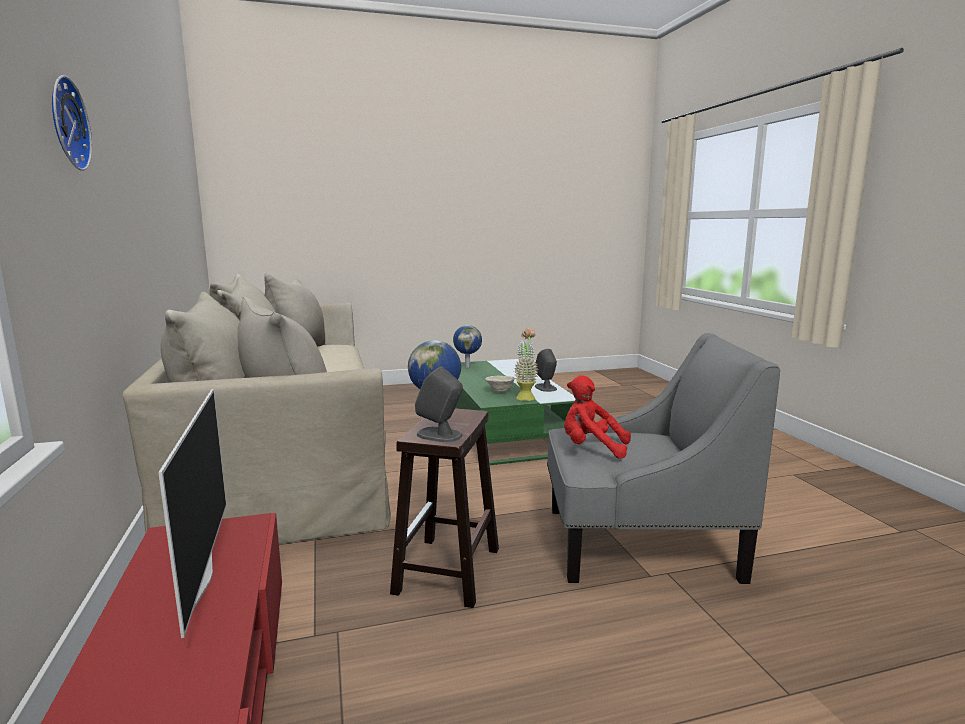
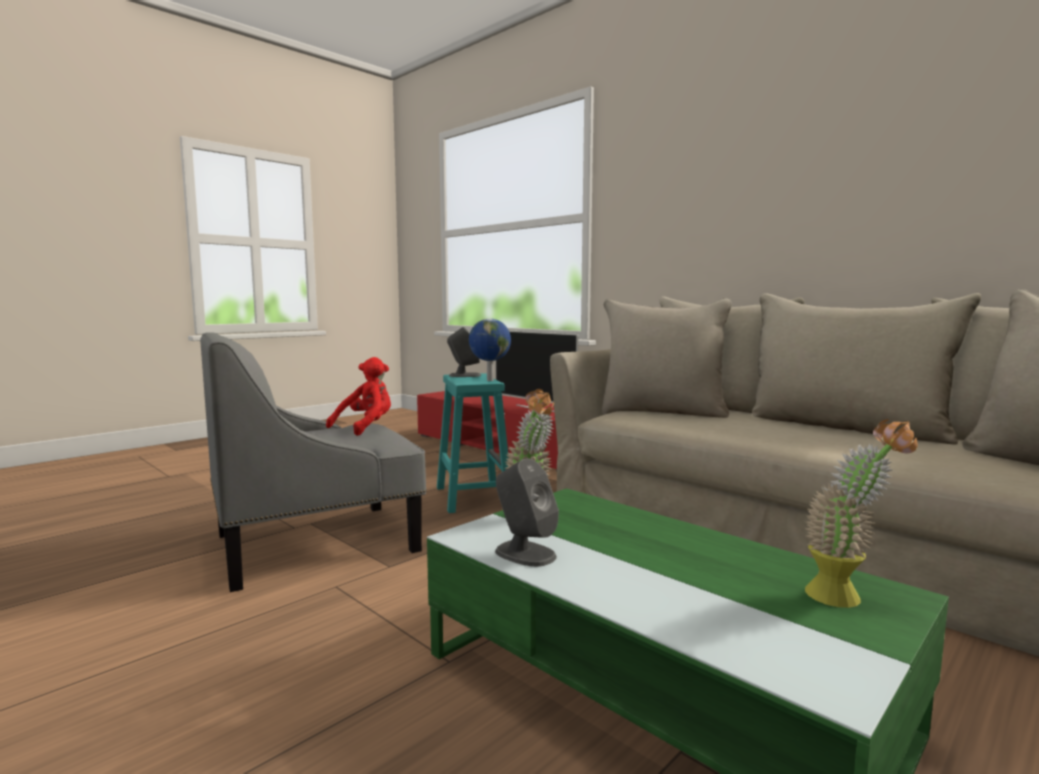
camera: 150 degrees right, 5 degrees down
wall clock [52,75,92,171] -> none
brown stool [390,408,499,608] -> turquoise stool [437,373,509,513]
globe [453,325,482,368] -> potted plant [805,419,918,608]
beige bowl [485,376,515,392] -> none
red plush toy [564,375,631,458] -> red plush toy turned 45 degrees counterclockwise [326,357,391,436]

